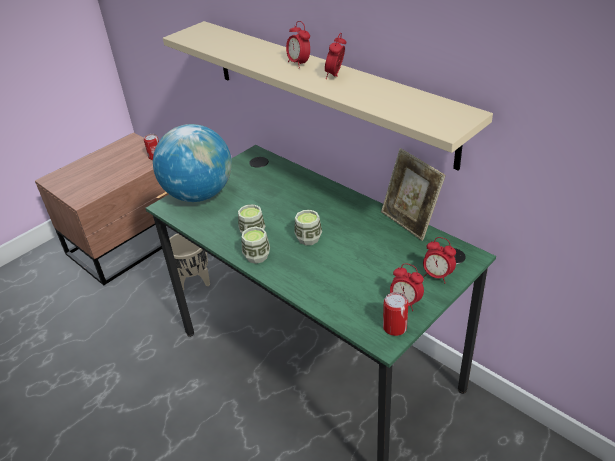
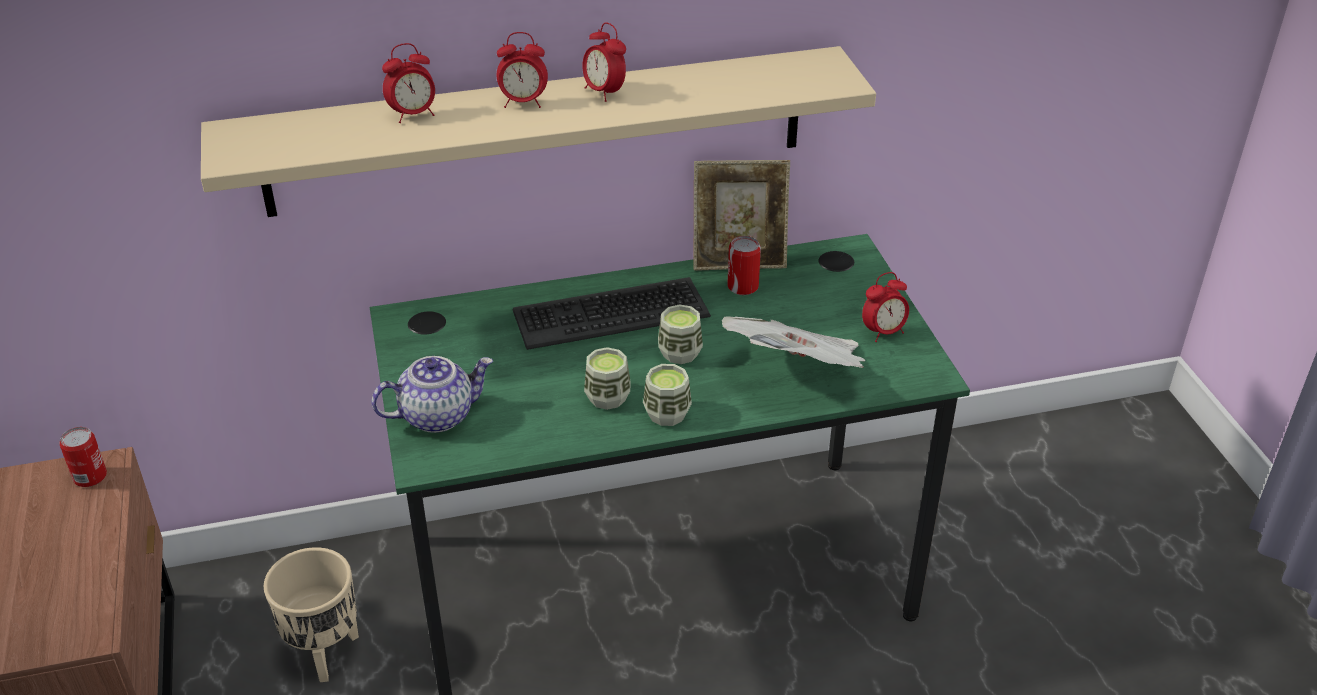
camera: 60 degrees left, 0 degrees up
globe [153,124,232,202] -> teapot [371,356,493,433]
can [383,292,409,336] -> can moved to [727,236,761,295]
alarm clock [423,237,456,283] -> alarm clock moved to [382,43,435,123]
none -> keyboard [513,277,711,350]
none -> newspaper [722,316,866,368]

